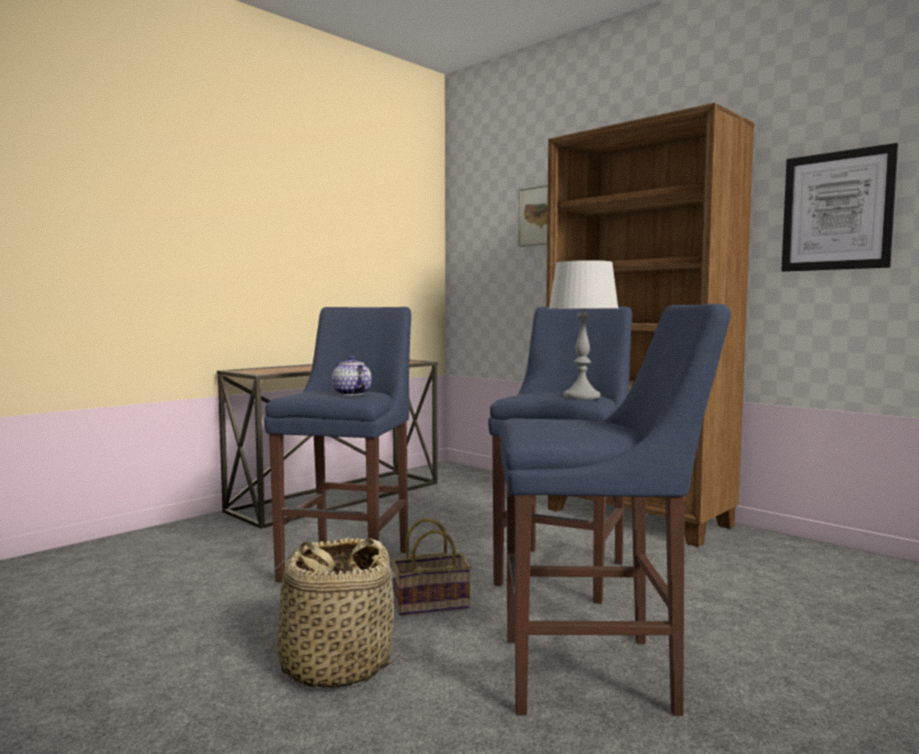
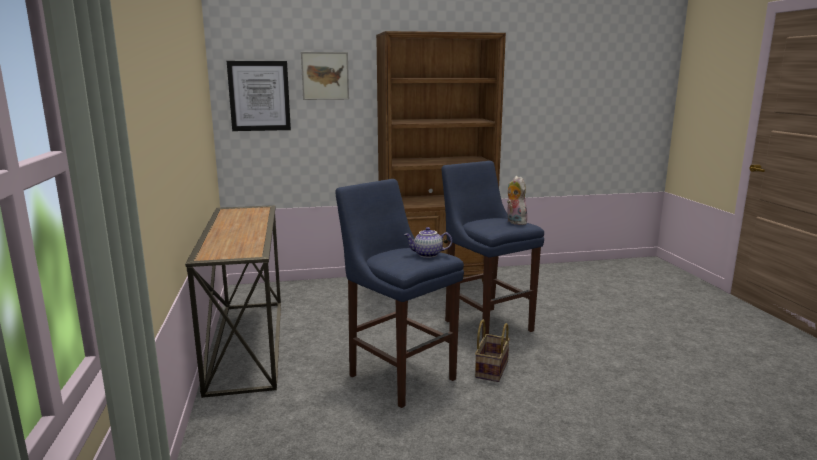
camera: 55 degrees left, 10 degrees up
basket [259,538,407,689] -> none
blue stool [499,304,731,716] -> none
grey table lamp [549,260,618,399] -> plush toy [507,176,527,225]
picture [781,143,898,272] -> picture moved to [227,61,291,131]

